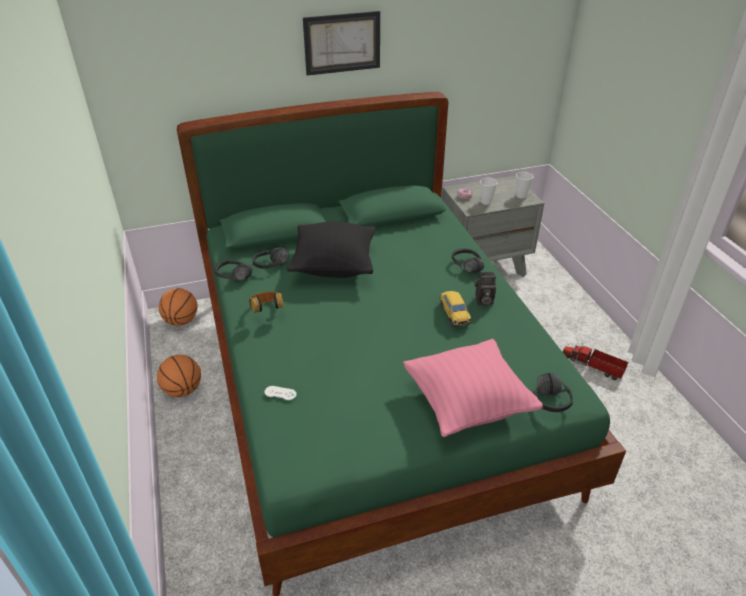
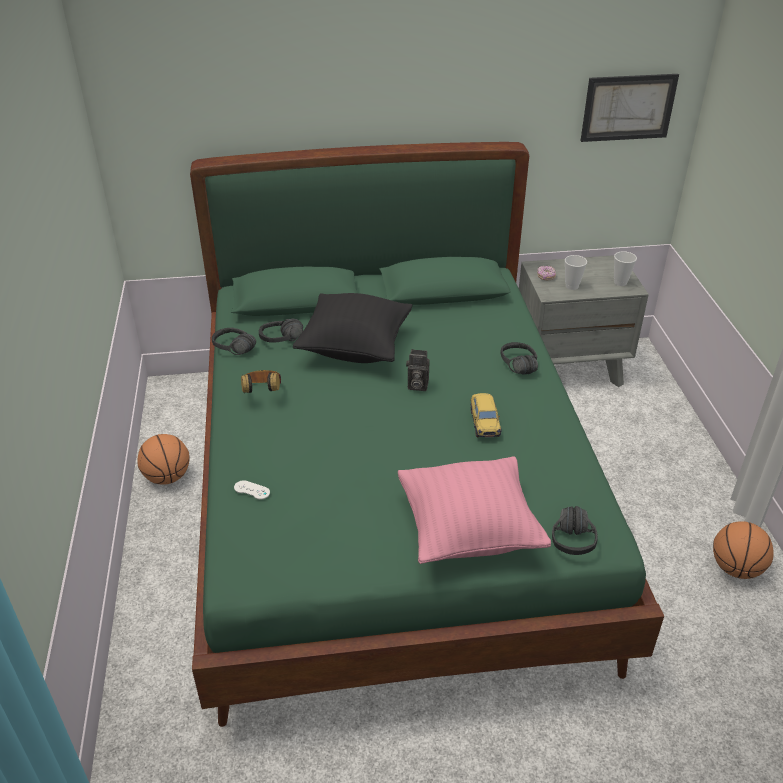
camera: 10 degrees right, 0 degrees up
basketball [159,288,198,326] -> basketball moved to [713,521,774,579]
picture [303,11,380,76] -> picture moved to [581,74,679,142]
camera [474,272,496,306] -> camera moved to [406,349,430,391]
toy truck [563,343,628,380] -> none

